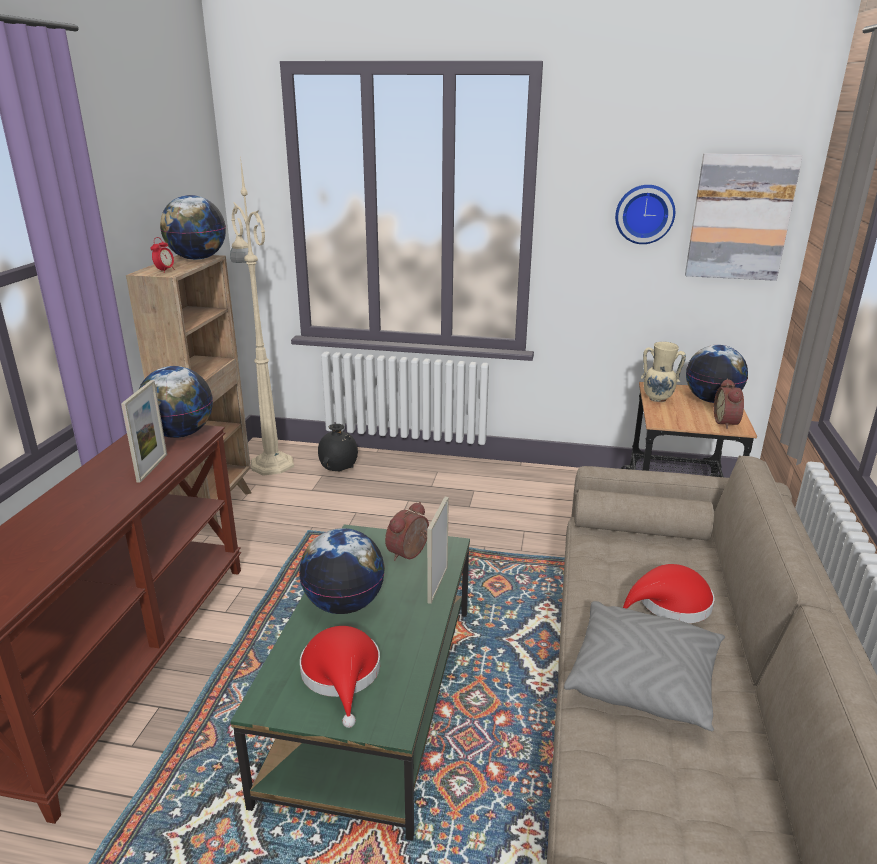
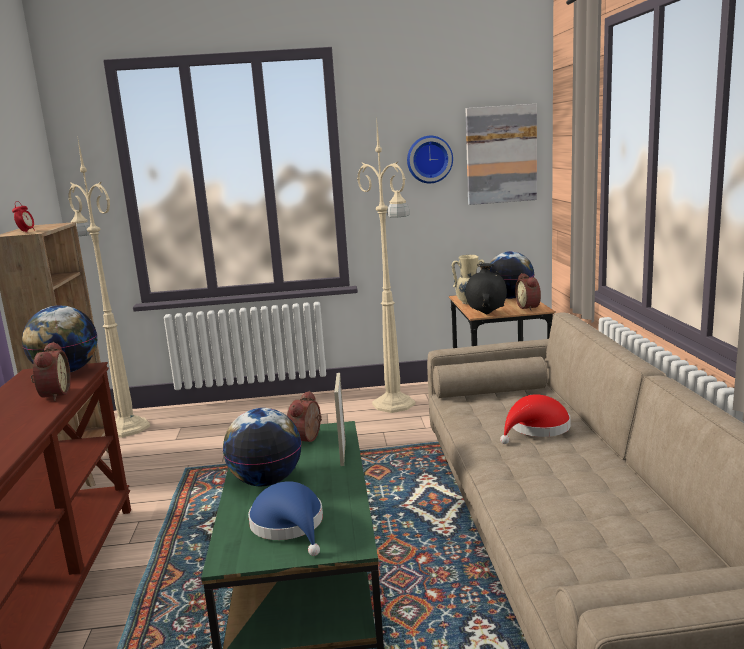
camera: 15 degrees left, 10 degrees down
picture frame [121,380,167,483] -> alarm clock [31,342,71,401]
globe [160,195,226,260] -> none
red hat [300,626,380,728] -> blue hat [248,481,323,556]
black vase [318,424,358,472] -> black vase moved to [465,263,507,314]
grey pillow [564,601,725,731] -> none
none -> beige floor lamp [357,125,416,413]

